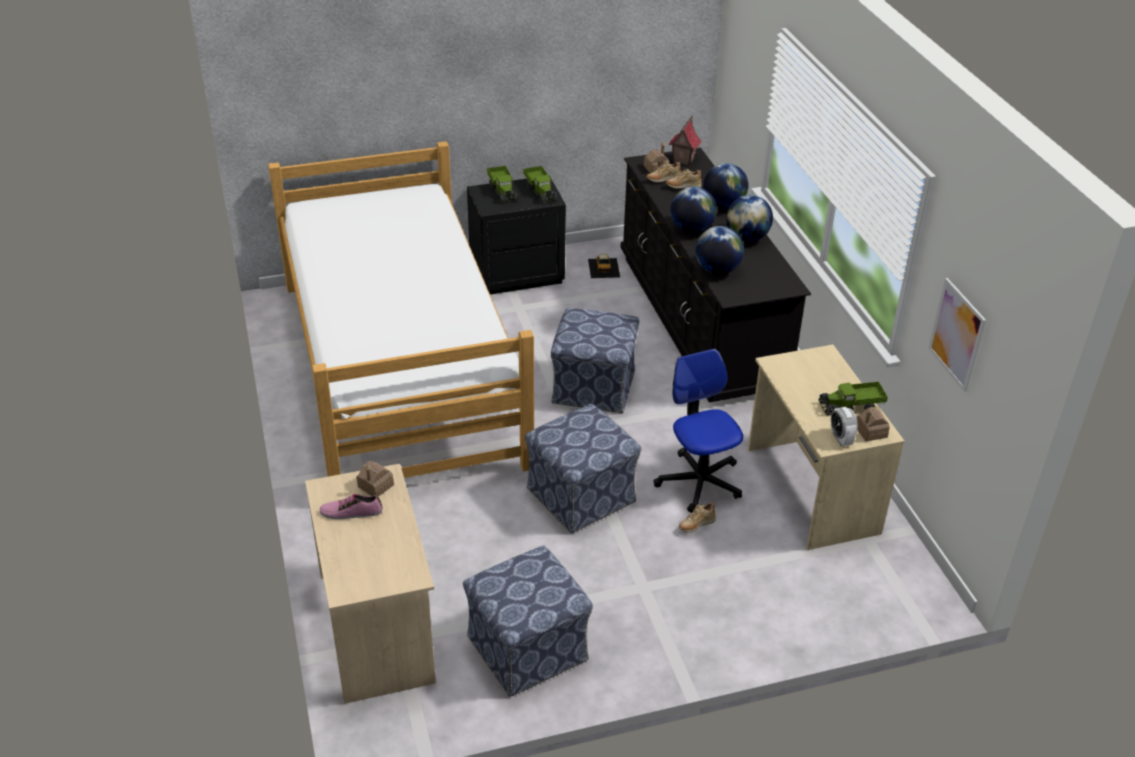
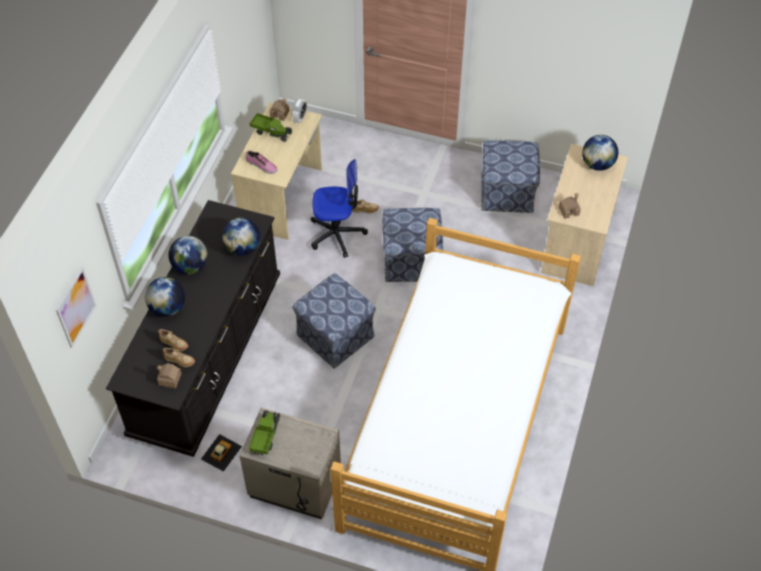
camera: 145 degrees left, 15 degrees up
shoe [320,494,382,519] -> shoe moved to [246,151,277,174]
black nightstand [467,176,566,294] -> beige nightstand [240,408,341,519]
toy truck [487,166,517,204] -> none
office chair [653,349,743,513] -> office chair turned 105 degrees counterclockwise [311,159,368,258]
toy house [669,116,701,166] -> none
globe [670,187,717,233] -> globe moved to [582,135,618,171]
picture [928,278,986,392] -> picture moved to [56,267,96,348]

